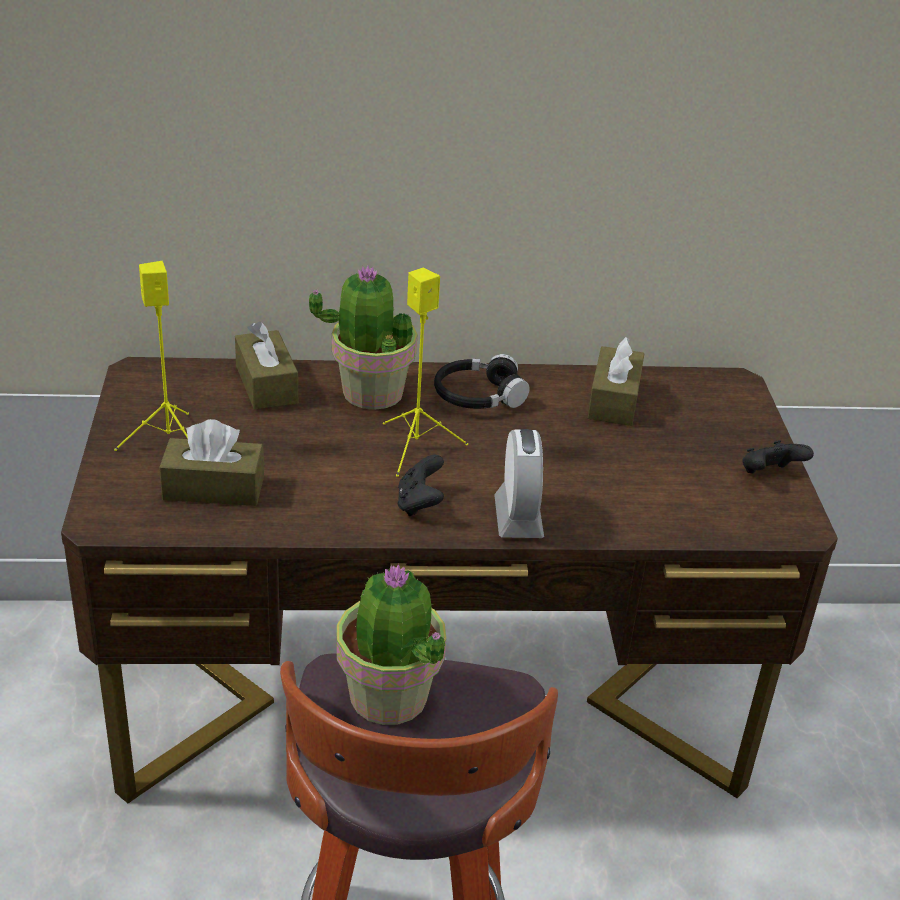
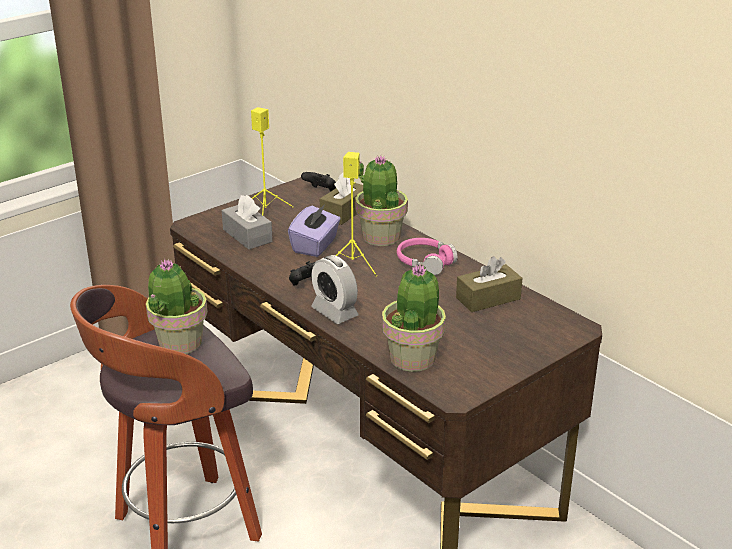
camera: 55 degrees right, 5 degrees down
brown tissue box [159,419,264,506] -> grey tissue box [222,195,273,249]
black headphones [434,354,530,409] -> pink headphones [397,238,457,275]
alarm clock [494,429,544,538] -> alarm clock turned 90 degrees clockwise [311,255,358,324]
black game controller [742,440,814,474] -> black game controller moved to [301,172,336,192]
none -> purple tissue box [288,204,341,257]
none -> potted plant [382,264,446,372]

